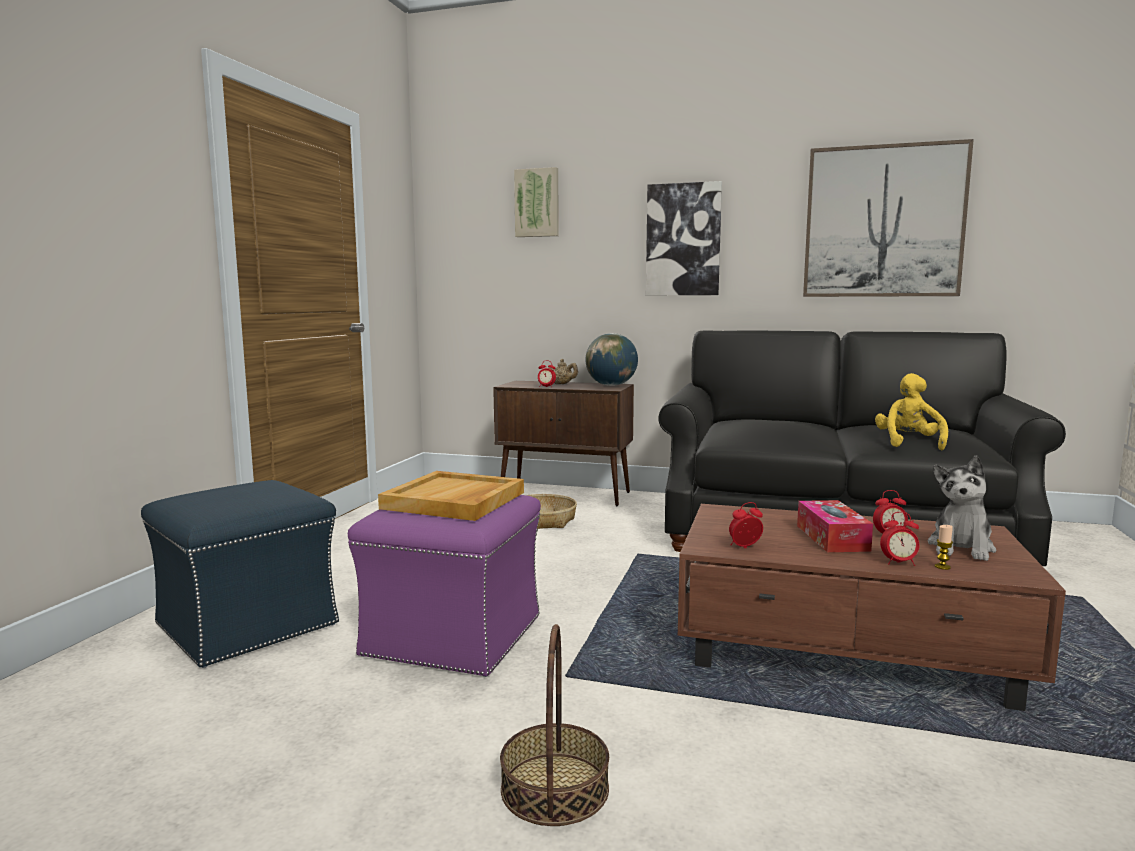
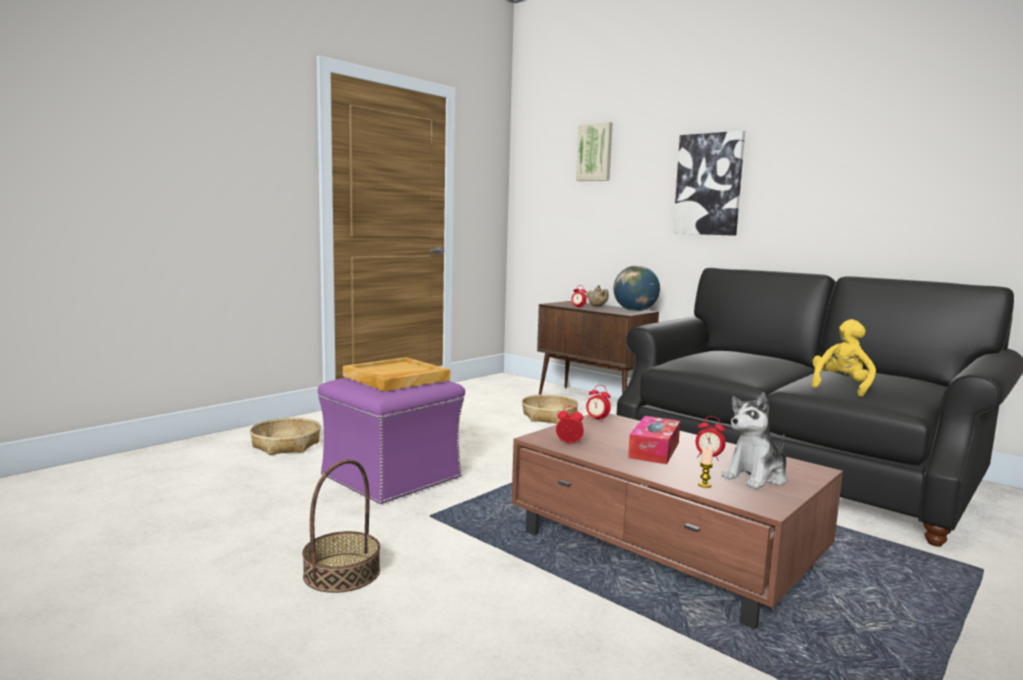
camera: 25 degrees right, 0 degrees up
blue ottoman [141,480,339,668] -> basket [250,418,321,455]
picture [803,139,974,297] -> none
alarm clock [880,512,920,566] -> alarm clock moved to [586,385,611,422]

